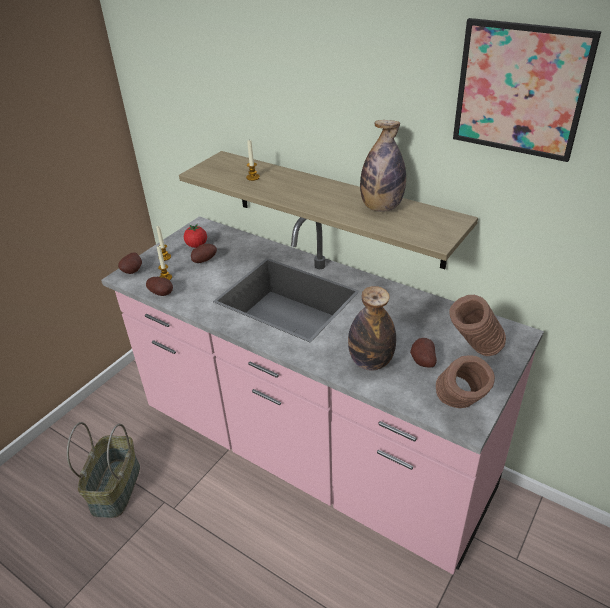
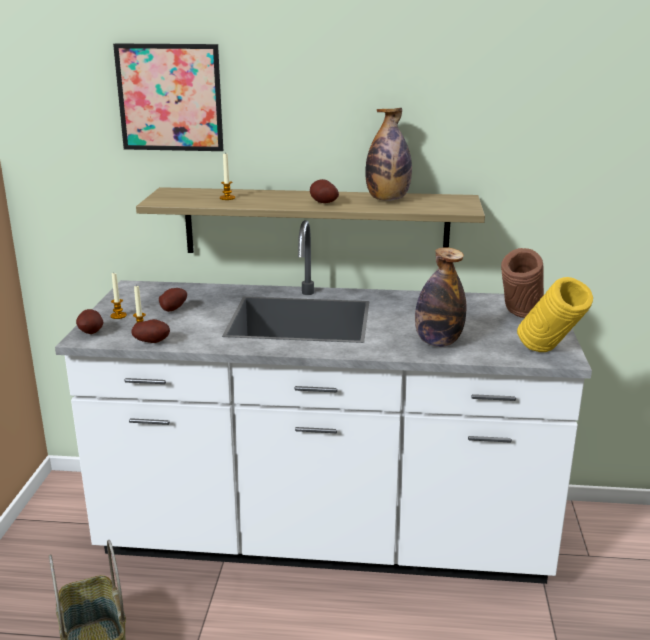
camera: 30 degrees left, 15 degrees down
pink counter [101,216,544,574] -> white counter [55,220,592,584]
tomato [184,224,207,248] -> none
potato [410,338,437,367] -> potato moved to [310,179,339,203]
brown vase [436,355,495,408] -> yellow vase [517,277,593,352]
picture [453,18,601,162] -> picture moved to [113,43,223,151]

